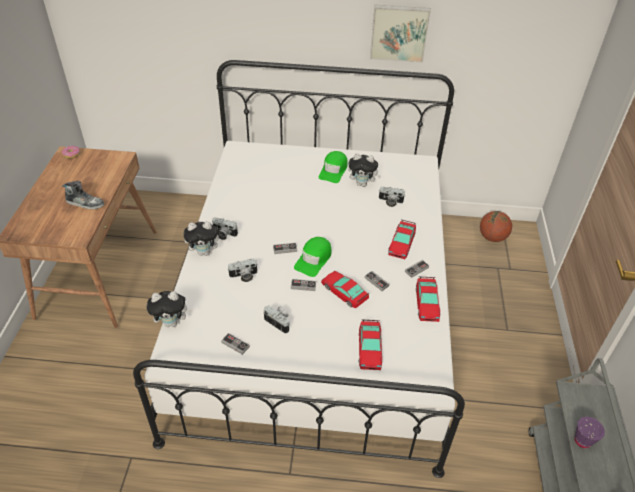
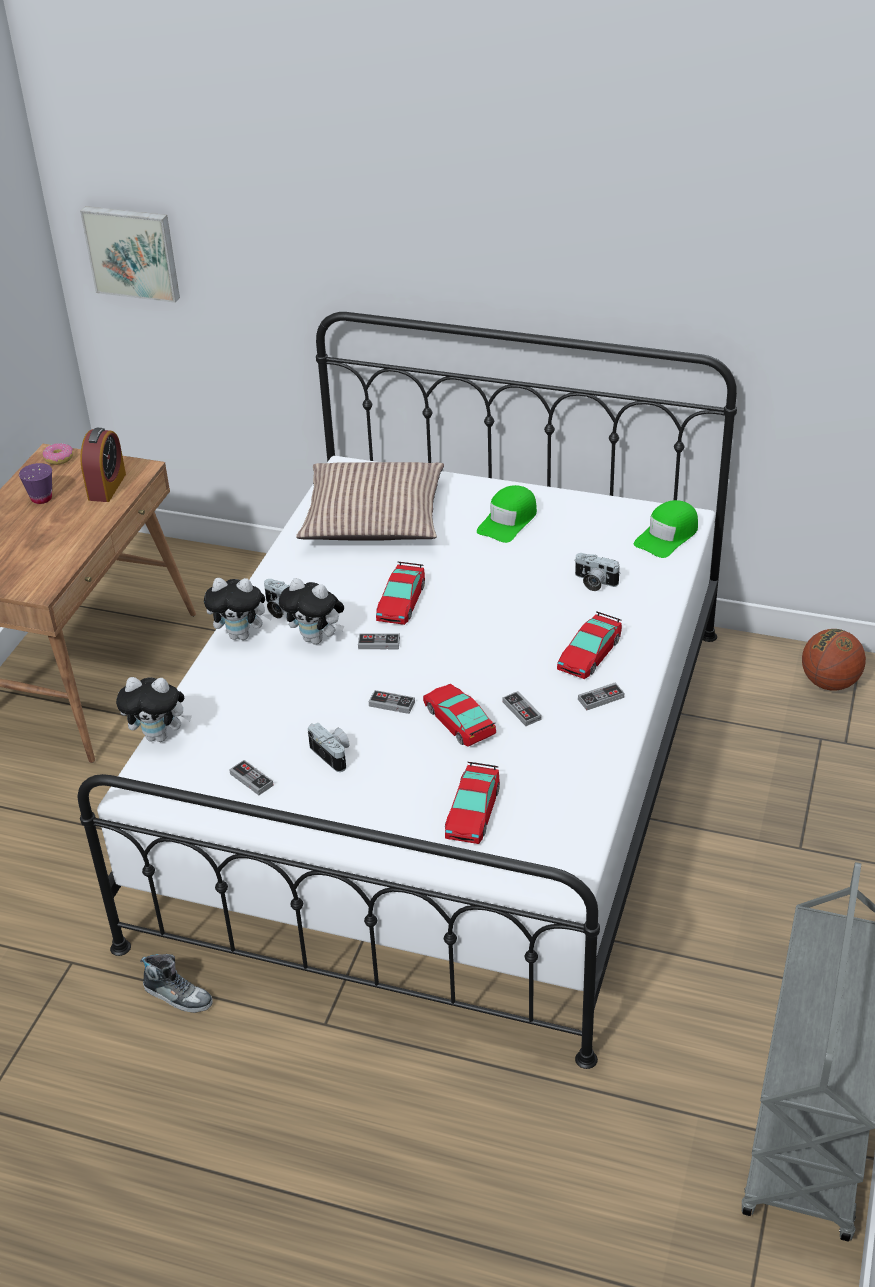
camera: 15 degrees right, 5 degrees down
shoe [62,181,104,209] -> shoe moved to [140,954,213,1013]
camera [227,259,257,282] -> none
green cap [294,237,332,277] -> green cap moved to [634,500,698,558]
plush toy [348,153,381,187] -> plush toy moved to [279,578,344,645]
picture [370,4,431,63] -> picture moved to [80,206,180,303]
toy car [416,277,440,322] -> toy car moved to [376,562,425,625]
purple cup [575,417,605,448] -> purple cup moved to [19,463,52,504]
none -> alarm clock [80,428,126,502]
none -> pillow [296,462,444,541]

